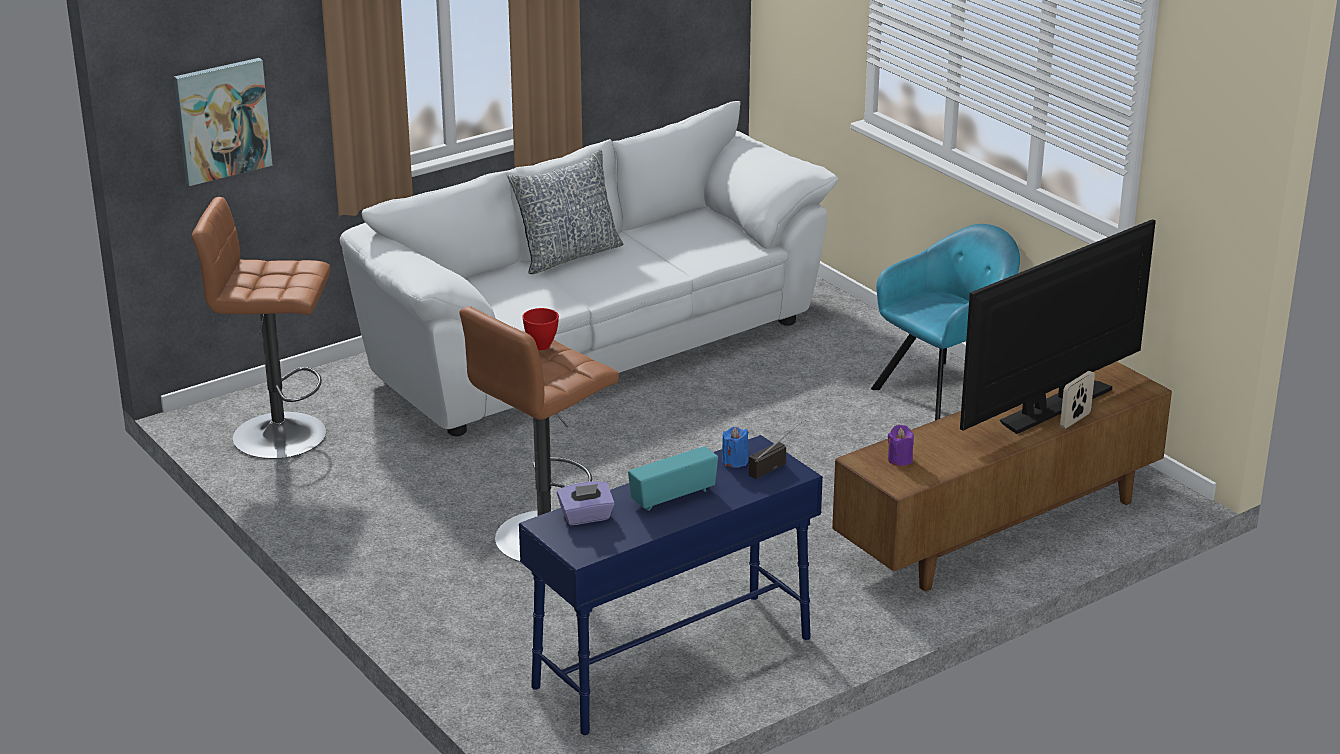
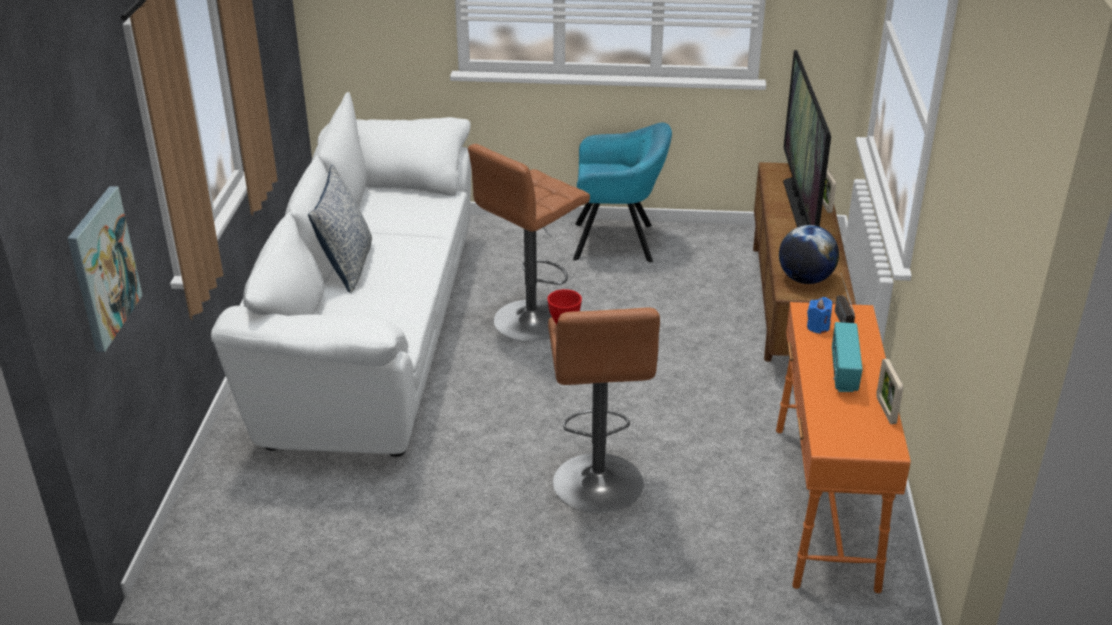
camera: 50 degrees left, 5 degrees up
brown stool [192,197,330,459] -> brown stool moved to [468,144,590,342]
blue console table [519,435,823,735] -> orange console table [776,302,911,593]
purple tissue box [557,481,615,525] -> none
turquoise armchair [871,224,1020,420] -> turquoise armchair turned 90 degrees clockwise [573,123,672,262]
purple candle [888,425,914,466] -> globe [779,225,839,284]
none -> picture frame [876,359,903,424]

